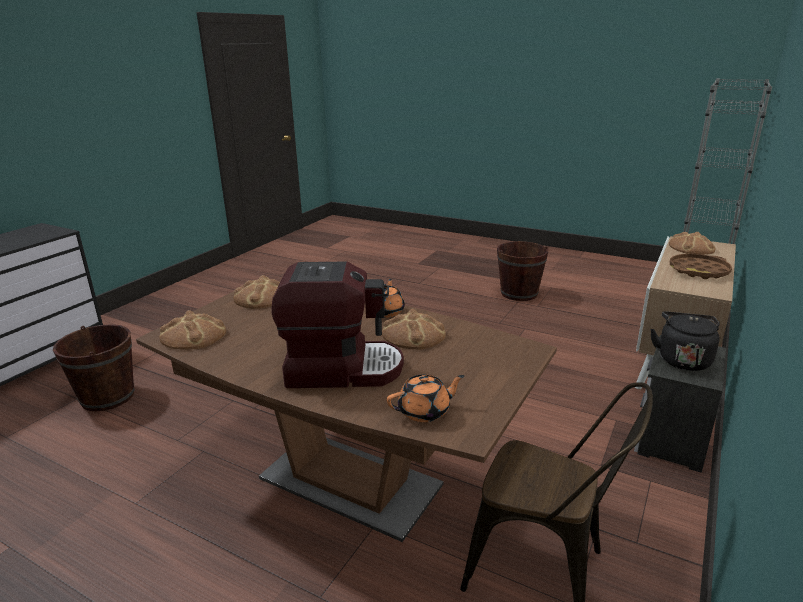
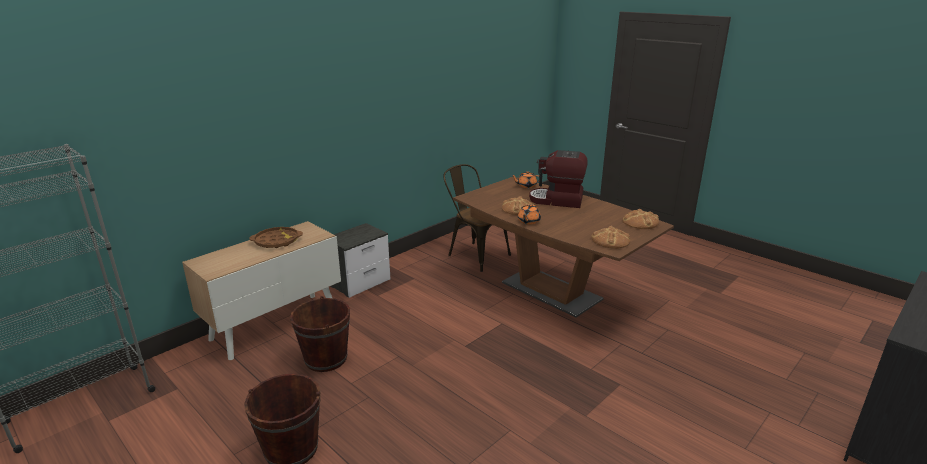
camera: 165 degrees left, 0 degrees up
brown bucket [53,324,134,411] -> brown bucket moved to [290,296,350,372]
black kettle [650,311,720,371] -> none
bread [669,232,716,255] -> none

